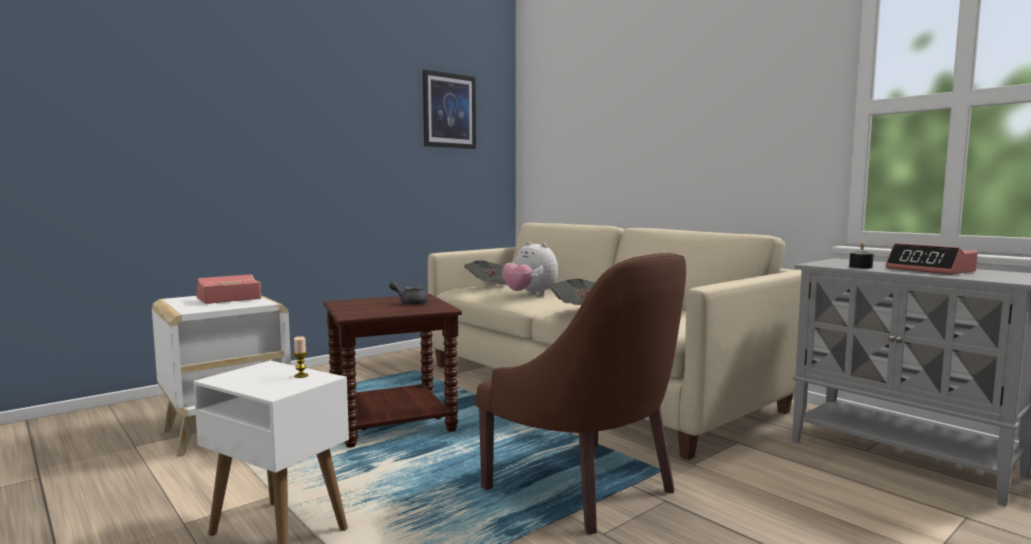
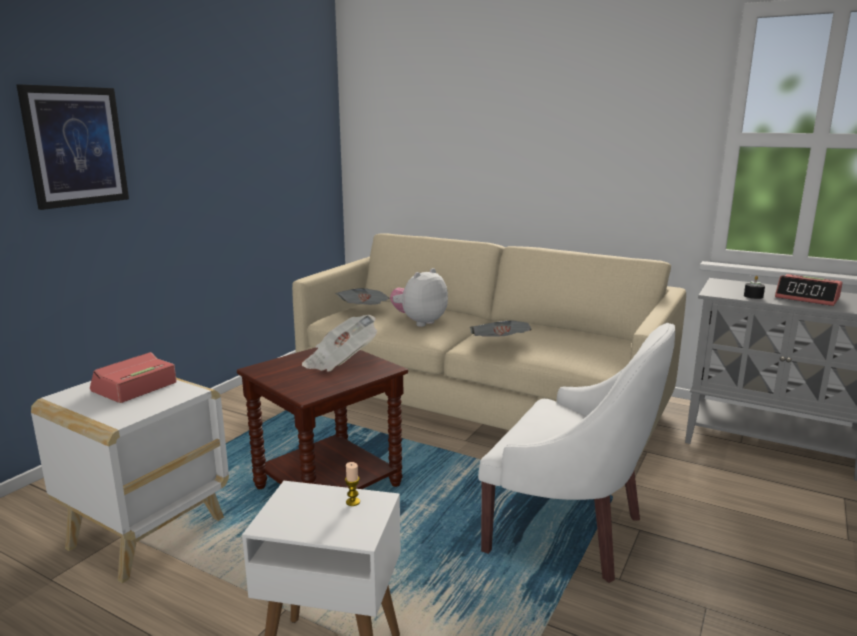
camera: 20 degrees left, 10 degrees up
grey teapot [389,281,428,305] -> newspaper [302,315,377,372]
picture [423,70,476,149] -> picture moved to [17,84,129,210]
brown armchair [476,253,686,534] -> white armchair [478,323,675,583]
plush toy [502,241,558,296] -> plush toy turned 105 degrees clockwise [390,268,448,327]

